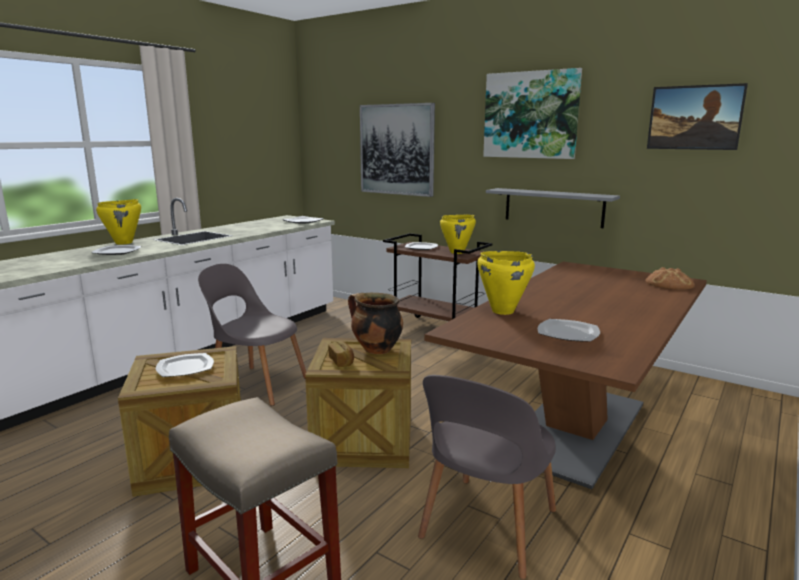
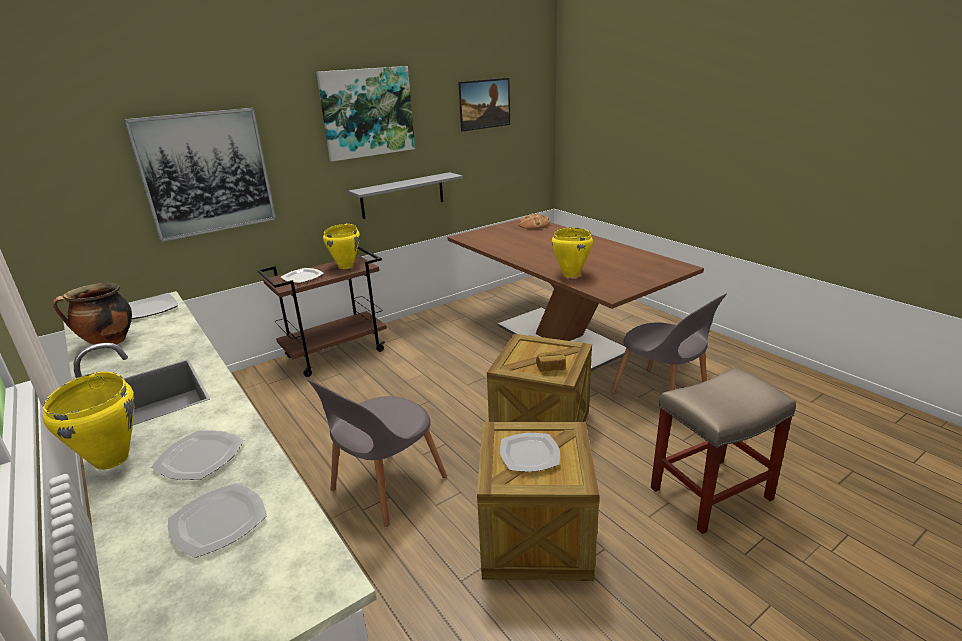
camera: 70 degrees left, 10 degrees up
cooking pot [348,293,403,354] -> cooking pot moved to [53,283,132,345]
plate [538,319,600,342] -> plate moved to [168,483,267,558]

